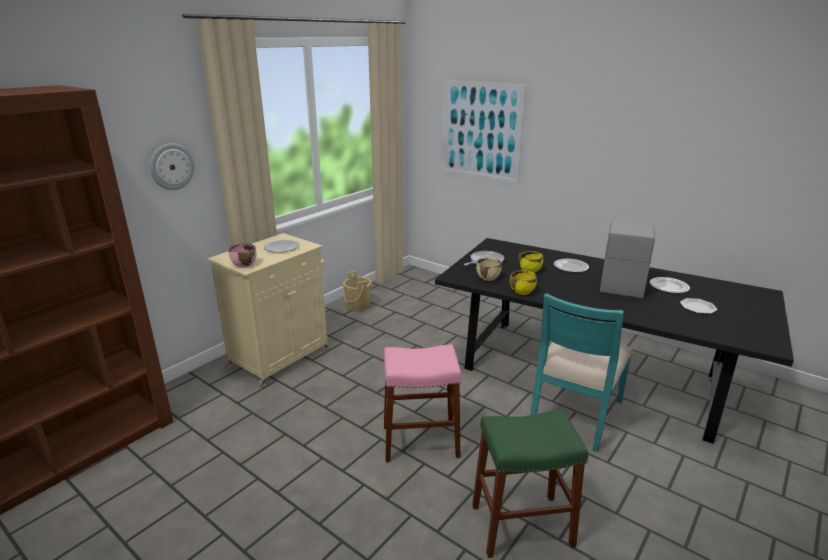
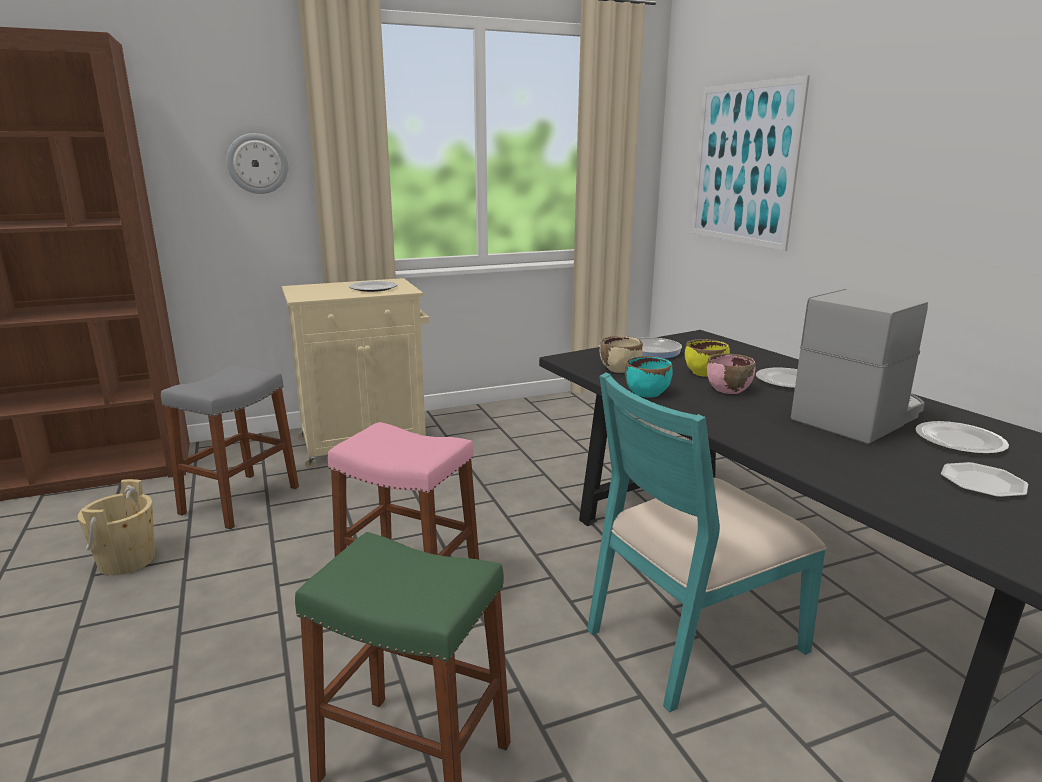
camera: 30 degrees right, 5 degrees down
pink bowl [229,243,257,267] -> pink bowl moved to [707,354,756,394]
beige bucket [343,271,372,311] -> beige bucket moved to [78,479,155,575]
yellow bowl [510,270,537,295] -> turquoise bowl [624,356,672,397]
none -> grey stool [161,365,299,529]

